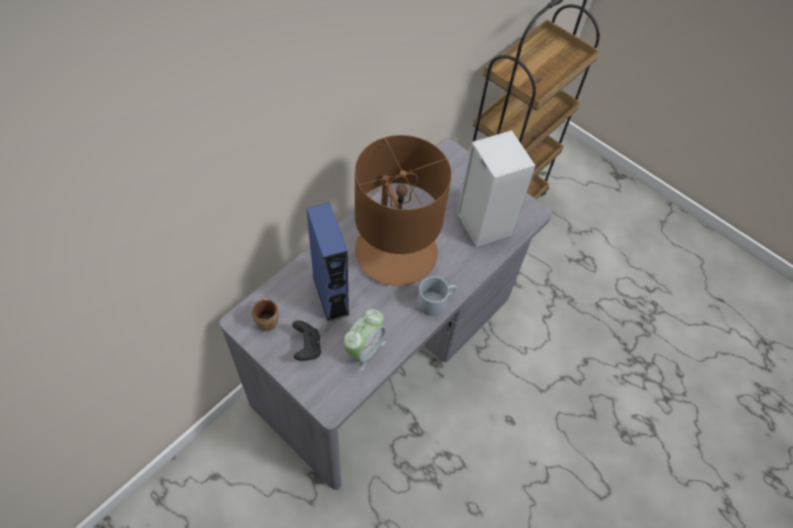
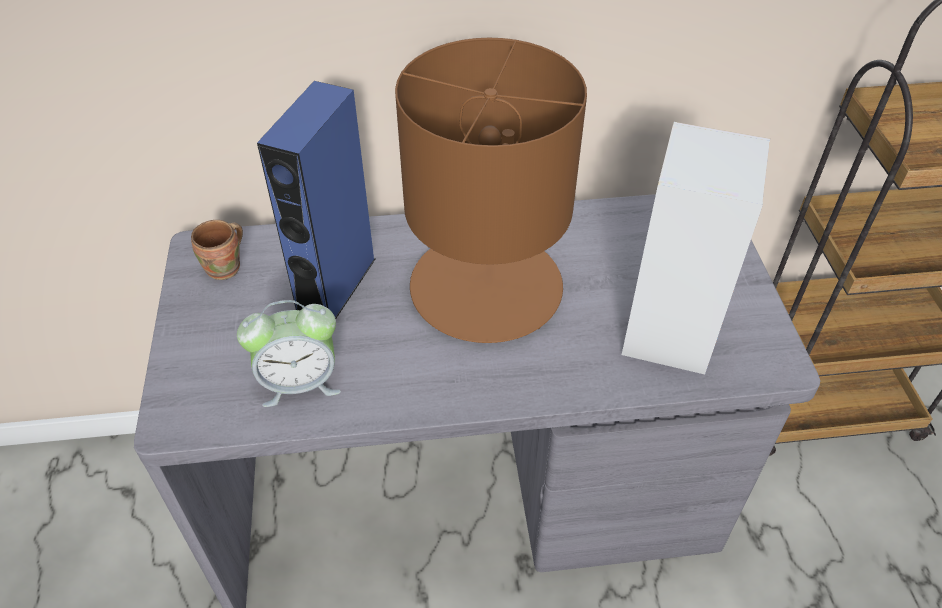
camera: 45 degrees right, 10 degrees down
black game controller [292,320,321,361] -> none
grey mug [417,277,457,316] -> none

